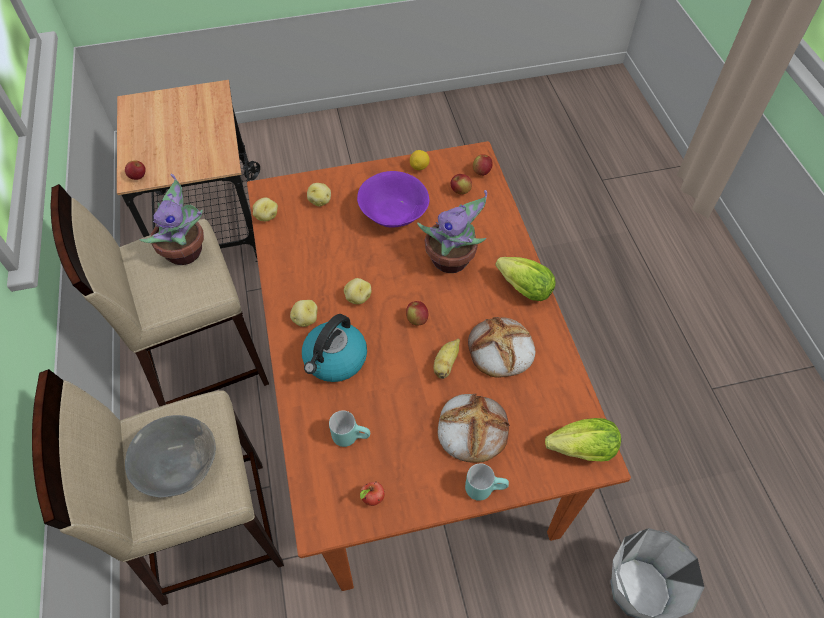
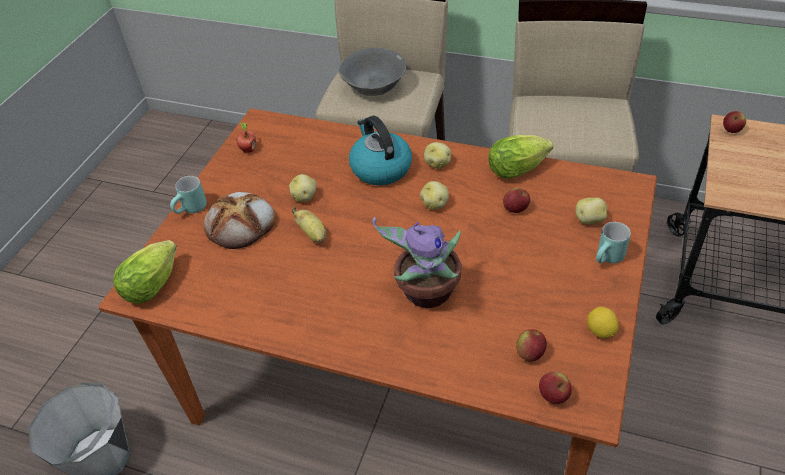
camera: 125 degrees right, 10 degrees down
potted plant [139,174,204,265] -> none
potato [253,197,278,221] -> potato moved to [289,174,317,202]
turquoise mug [329,410,370,447] -> turquoise mug moved to [596,222,631,264]
purple bowl [357,171,430,228] -> none
apple [406,301,428,326] -> apple moved to [503,188,530,213]
bread [468,317,536,377] -> none
lettuce [495,257,556,301] -> lettuce moved to [488,135,553,179]

